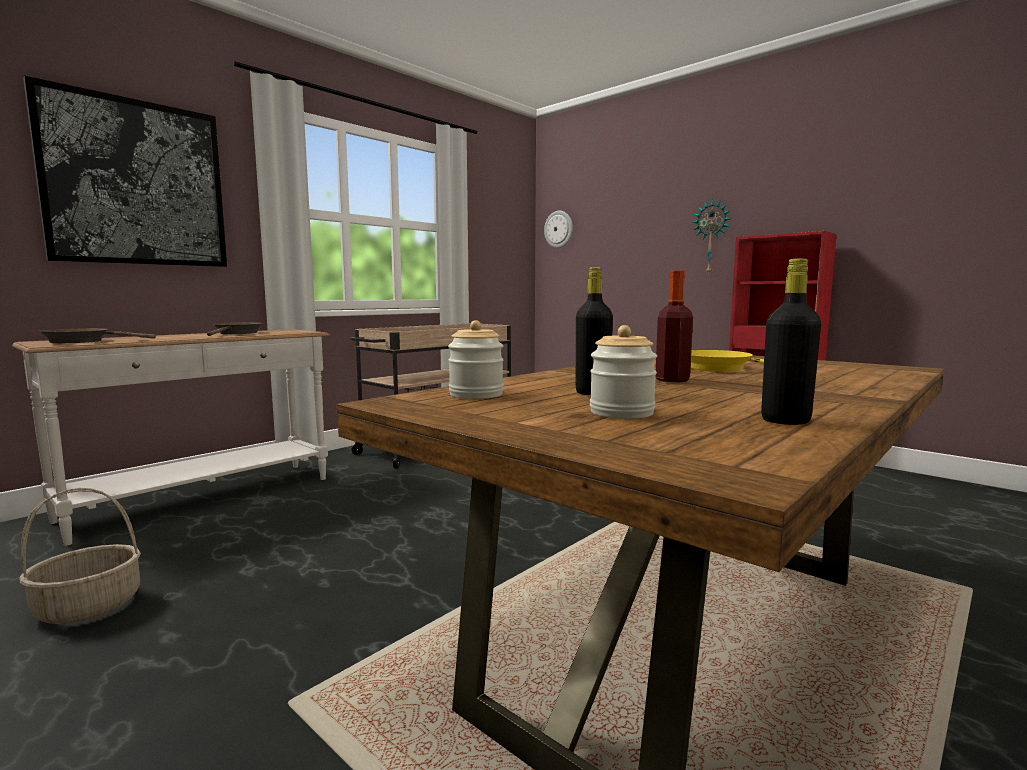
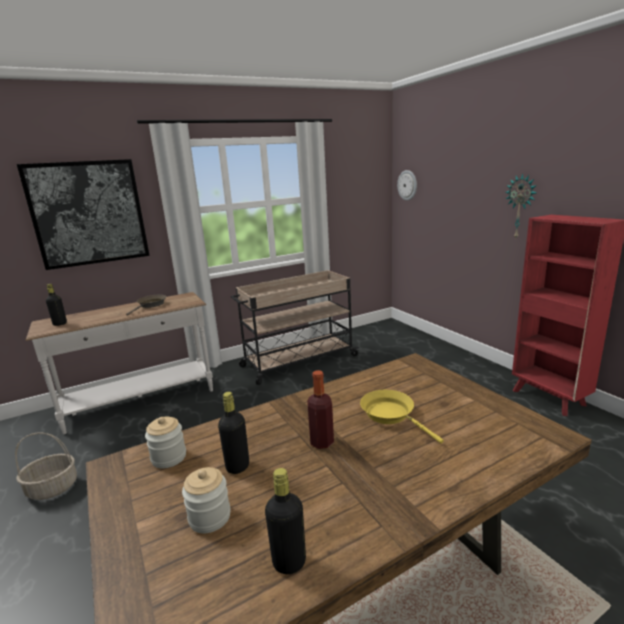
camera: 20 degrees right, 10 degrees up
brown frying pan [40,328,156,343] -> black bottle [46,284,67,326]

